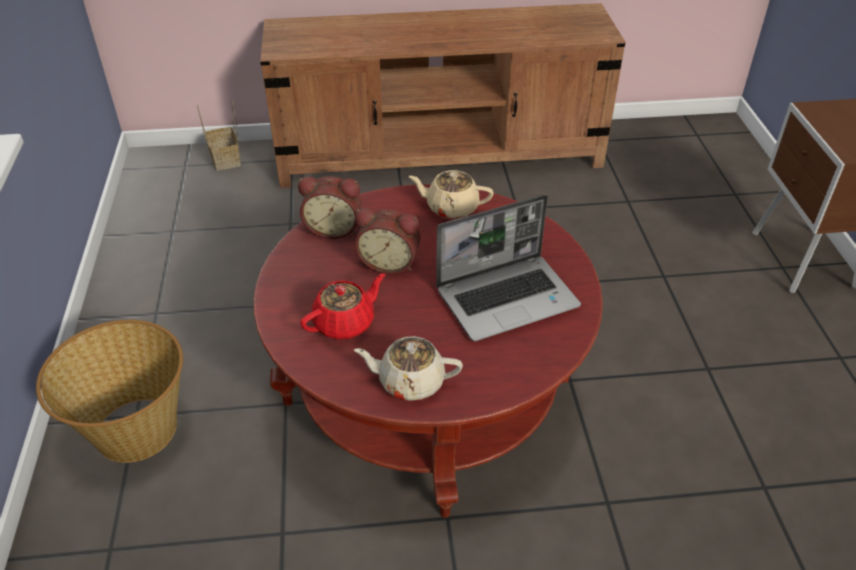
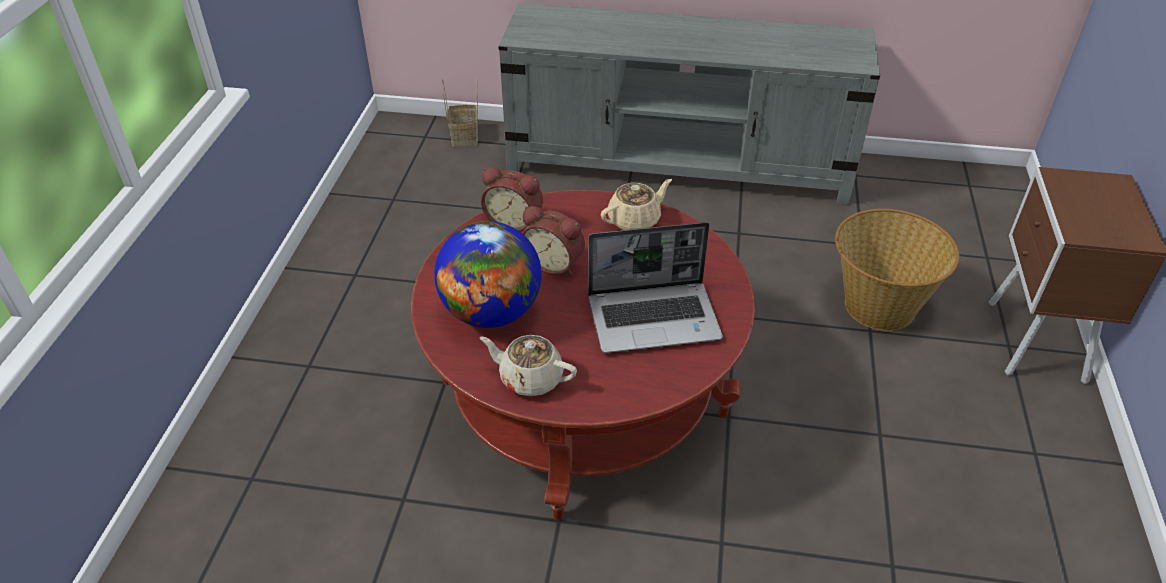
camera: 15 degrees right, 0 degrees up
basket [36,320,183,463] -> basket moved to [835,209,959,331]
brown tv stand [260,3,626,188] -> grey tv stand [498,3,880,205]
red teapot [300,273,385,339] -> globe [434,221,542,328]
beige teapot [408,170,494,219] -> beige teapot turned 120 degrees clockwise [601,179,672,230]

